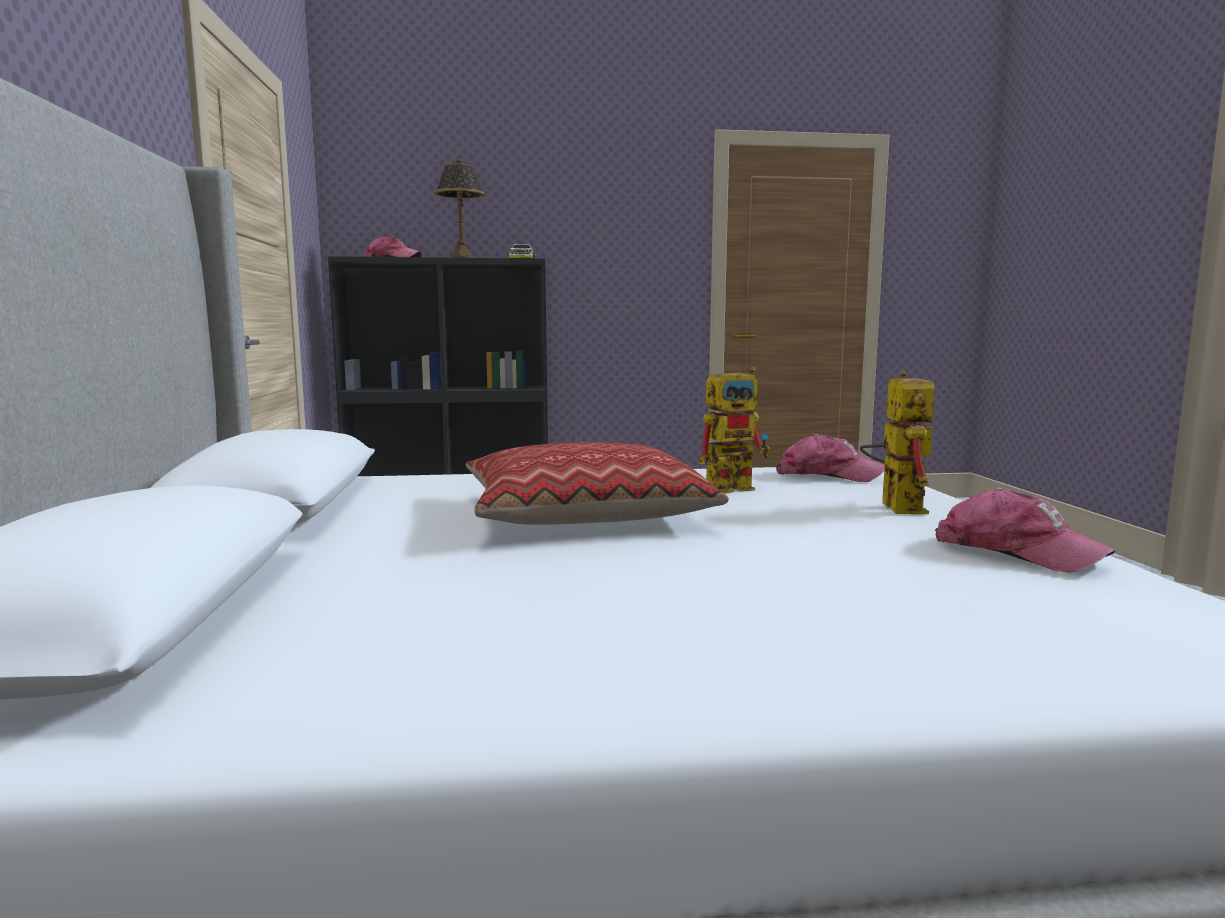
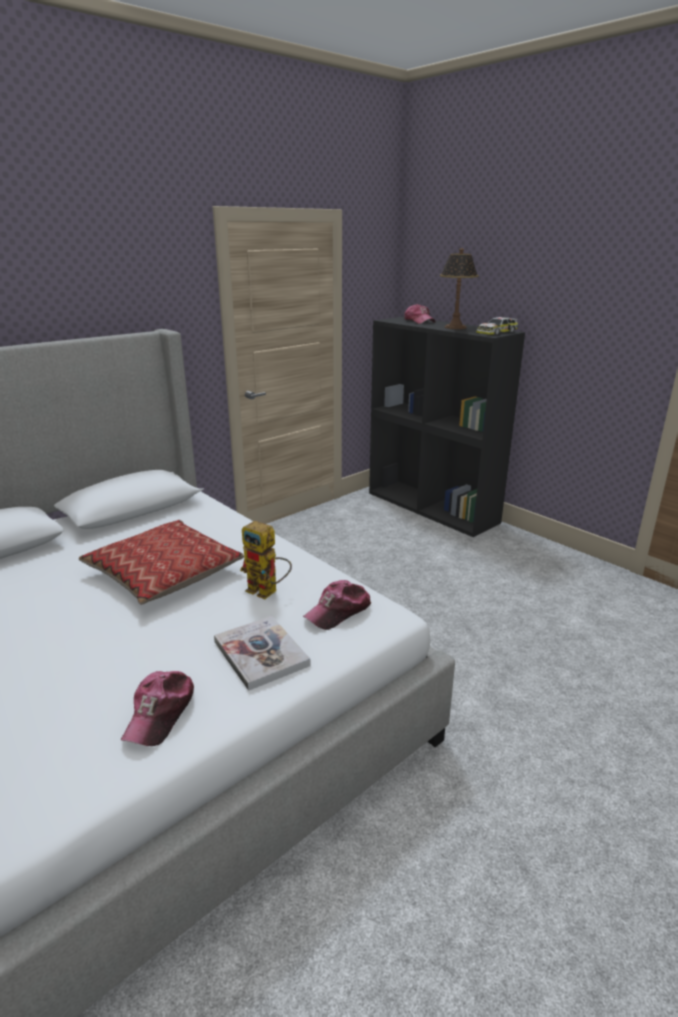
camera: 55 degrees right, 15 degrees up
cap [776,434,885,482] -> cap turned 60 degrees clockwise [303,580,371,630]
toy robot [860,371,935,514] -> book [214,616,311,691]

